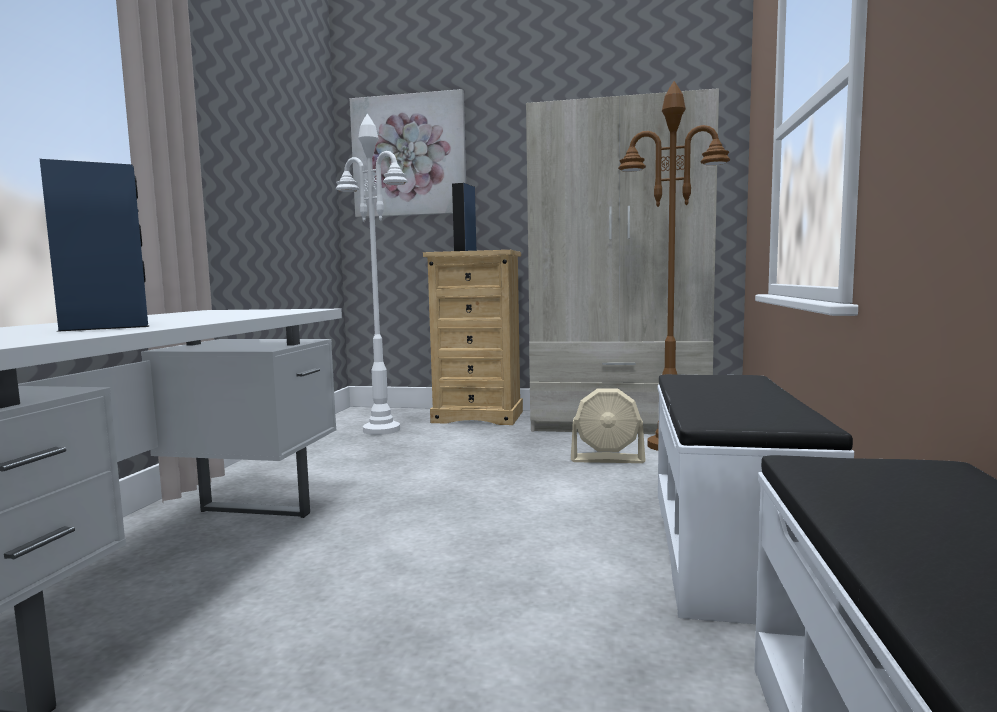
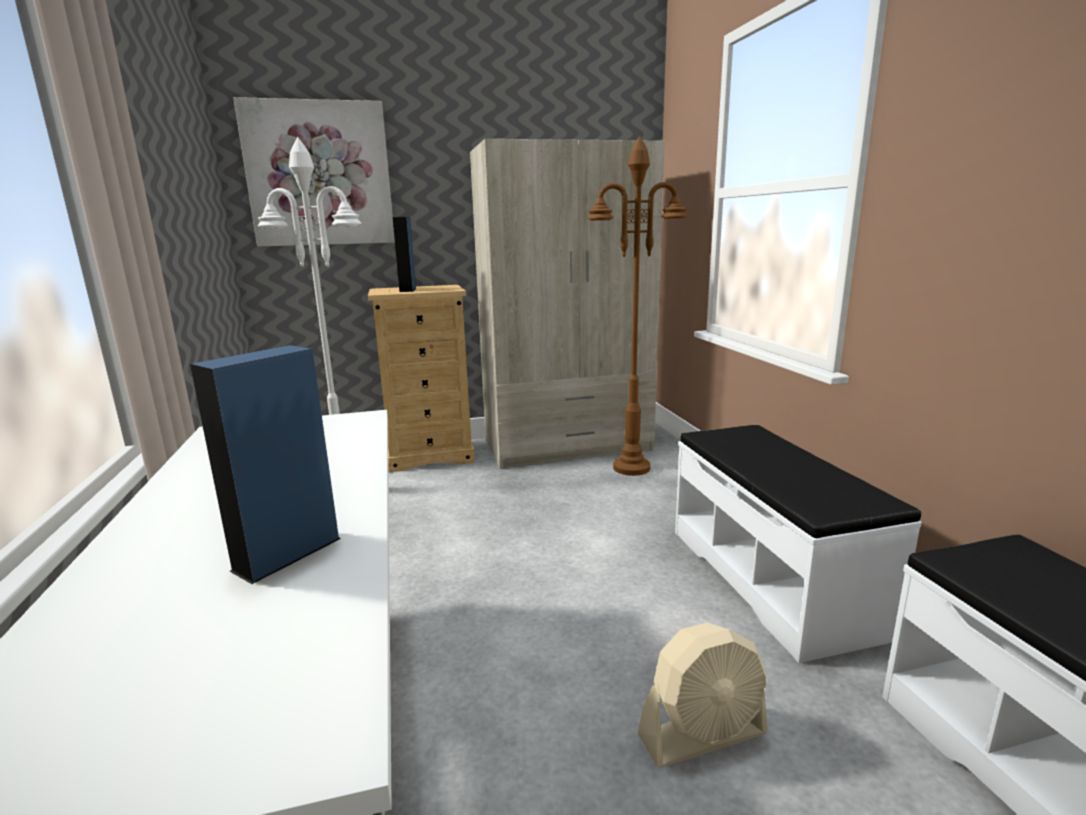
camera: 25 degrees left, 10 degrees up
beige fan [571,388,646,463] -> beige fan moved to [638,623,768,768]

